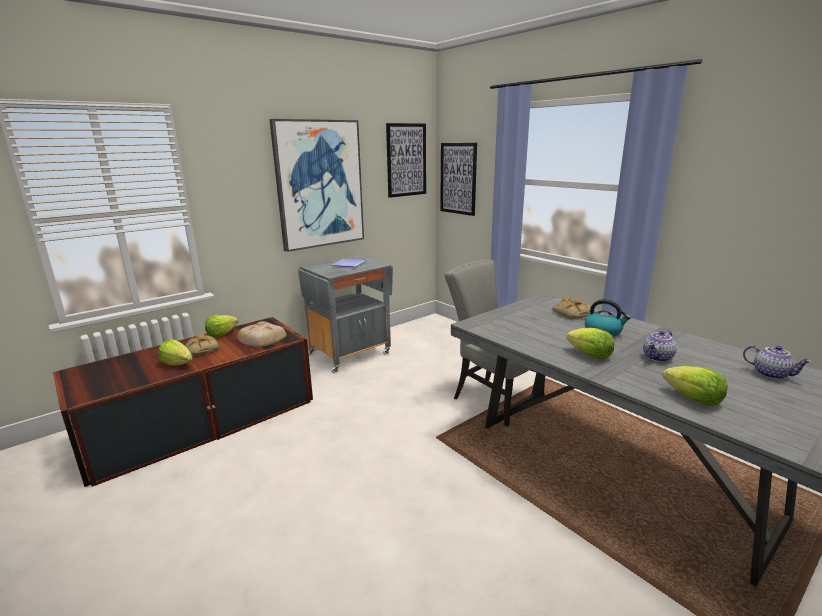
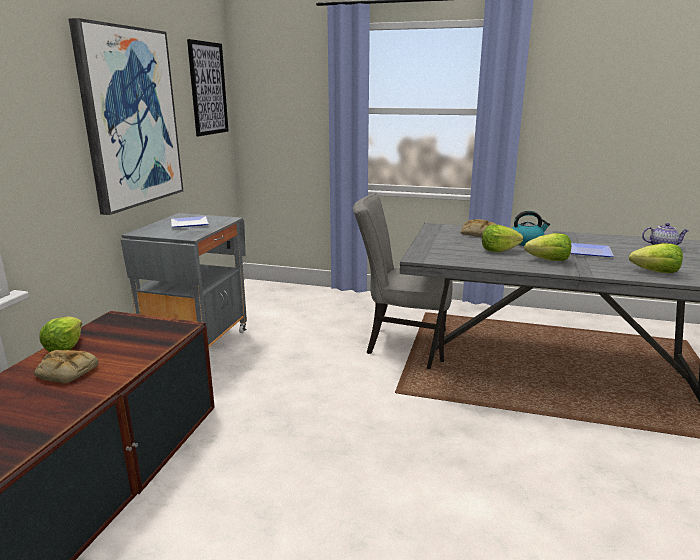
camera: 35 degrees left, 0 degrees up
lettuce [158,339,193,366] -> lettuce moved to [482,225,523,252]
bread [237,321,286,348] -> none
picture [440,143,477,216] -> none
teapot [643,331,677,362] -> plate [571,243,614,257]

